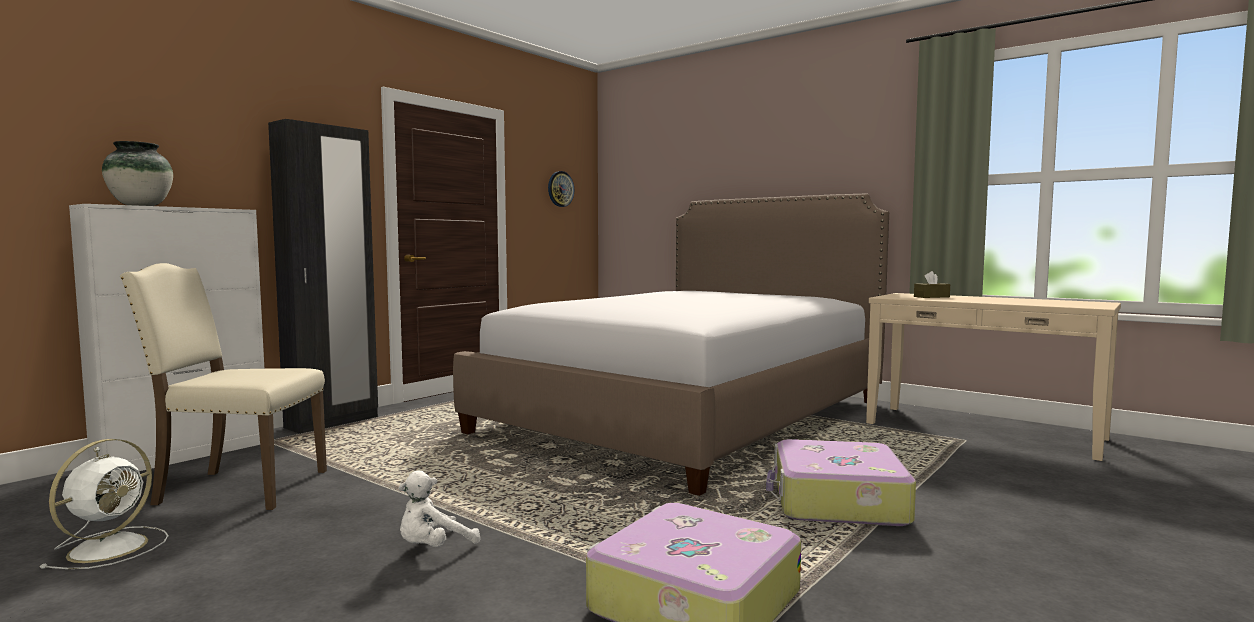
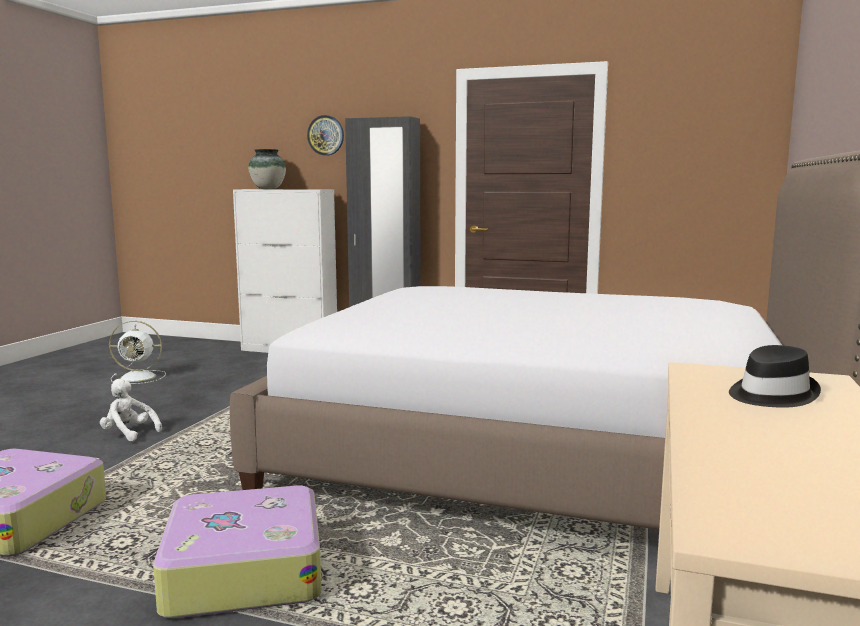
camera: 70 degrees right, 5 degrees up
beige chair [120,263,327,510] -> none
wall clock [548,171,574,207] -> wall clock moved to [307,115,344,156]
brown tissue box [914,271,950,298] -> black hat [729,345,821,408]

